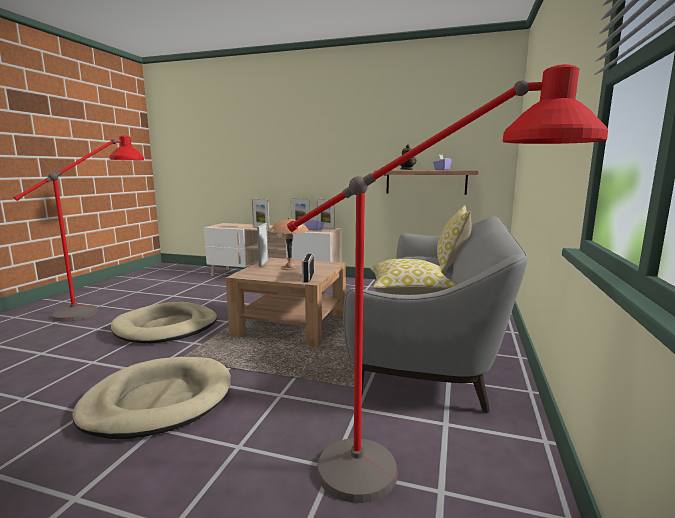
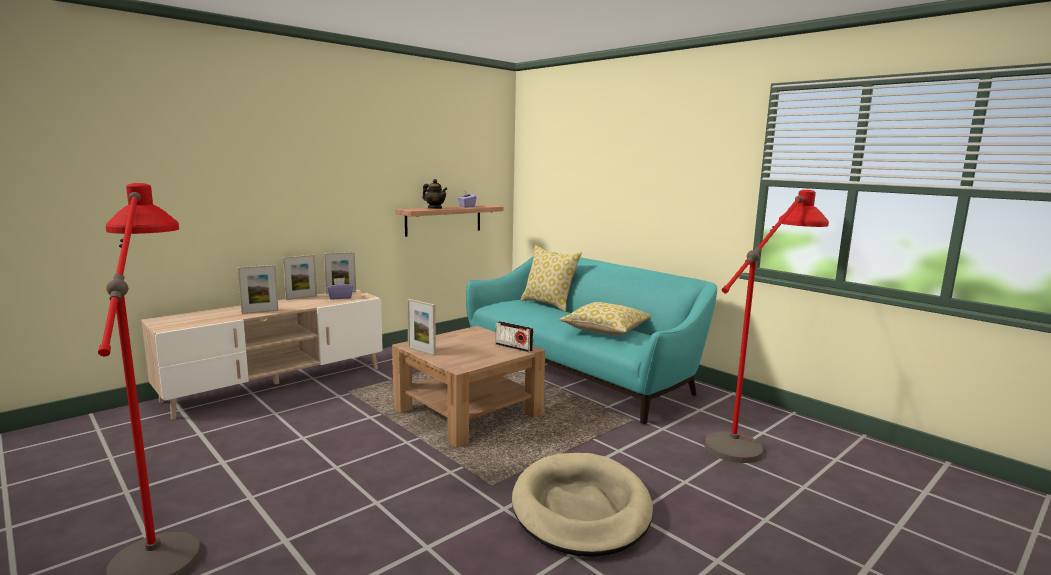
camera: 60 degrees left, 0 degrees up
beige dog bed [111,302,217,344] -> none
brown table lamp [269,217,309,270] -> none
grey sofa [343,216,527,413] -> turquoise sofa [466,252,717,424]

